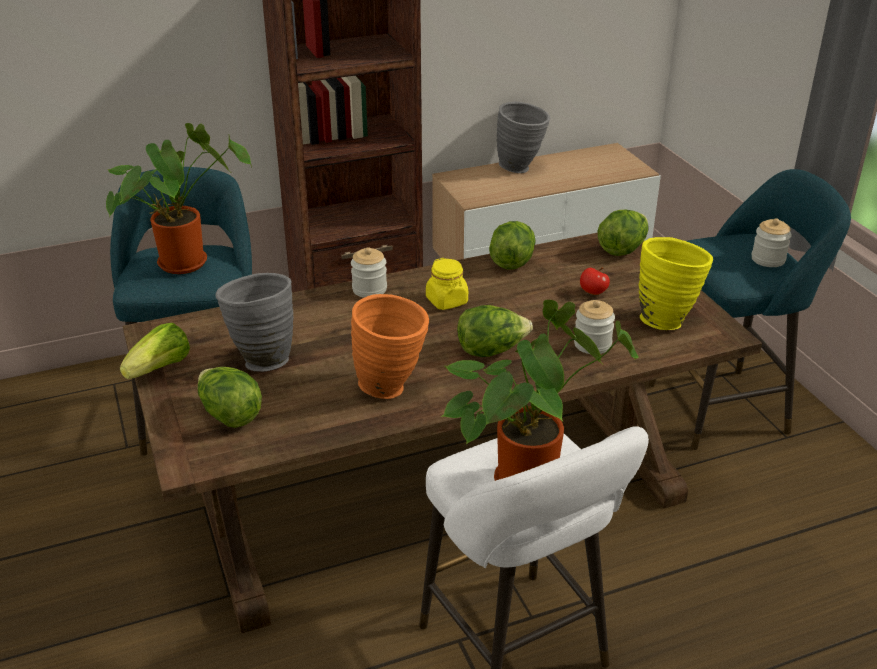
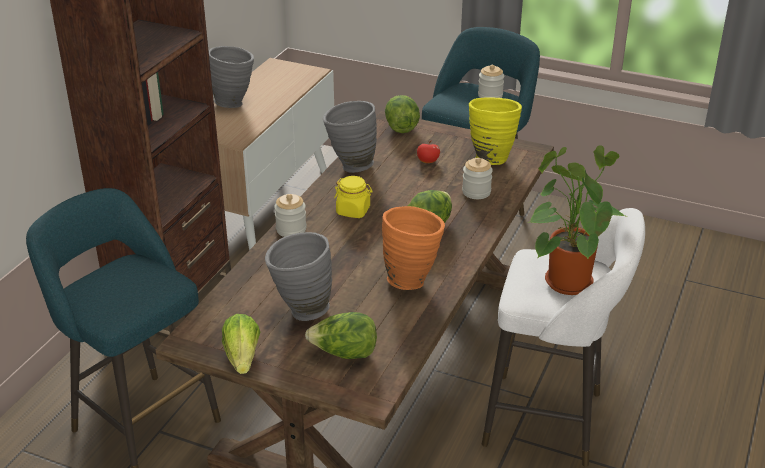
camera: 45 degrees left, 0 degrees up
potted plant [106,123,252,274] -> none
lettuce [489,221,536,270] -> grey vase [323,101,377,173]

